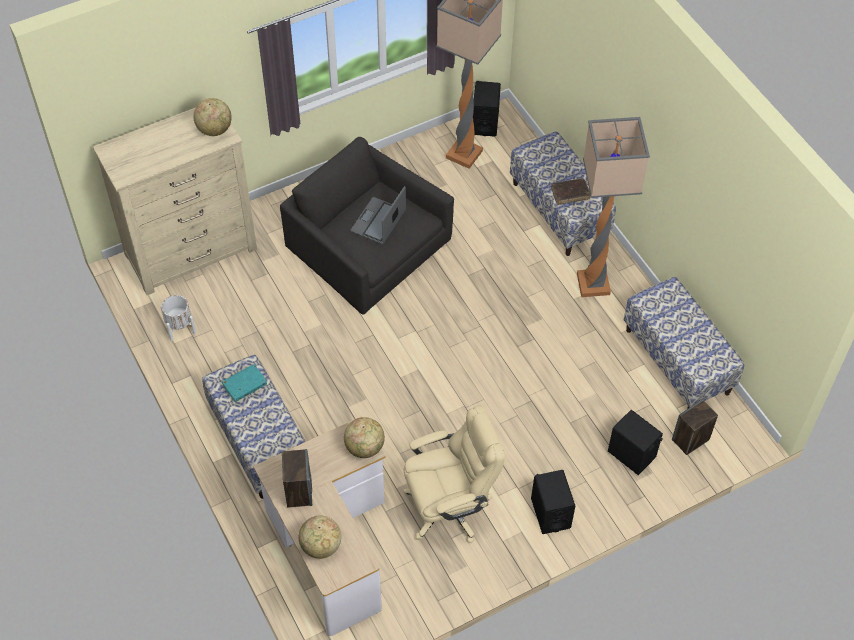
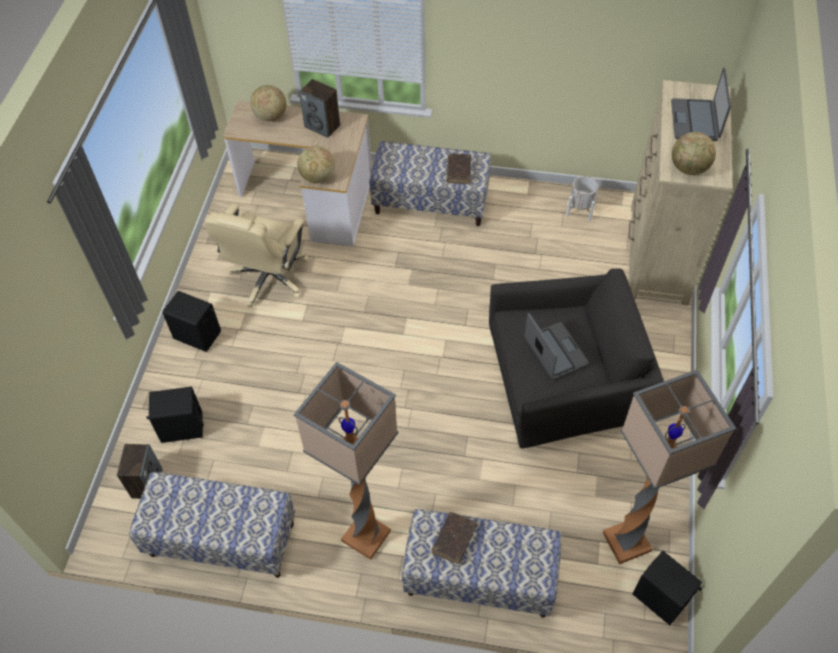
camera: 130 degrees right, 0 degrees up
turquoise book [222,364,267,402] -> brown book [447,154,472,184]
none -> laptop [671,68,731,141]

